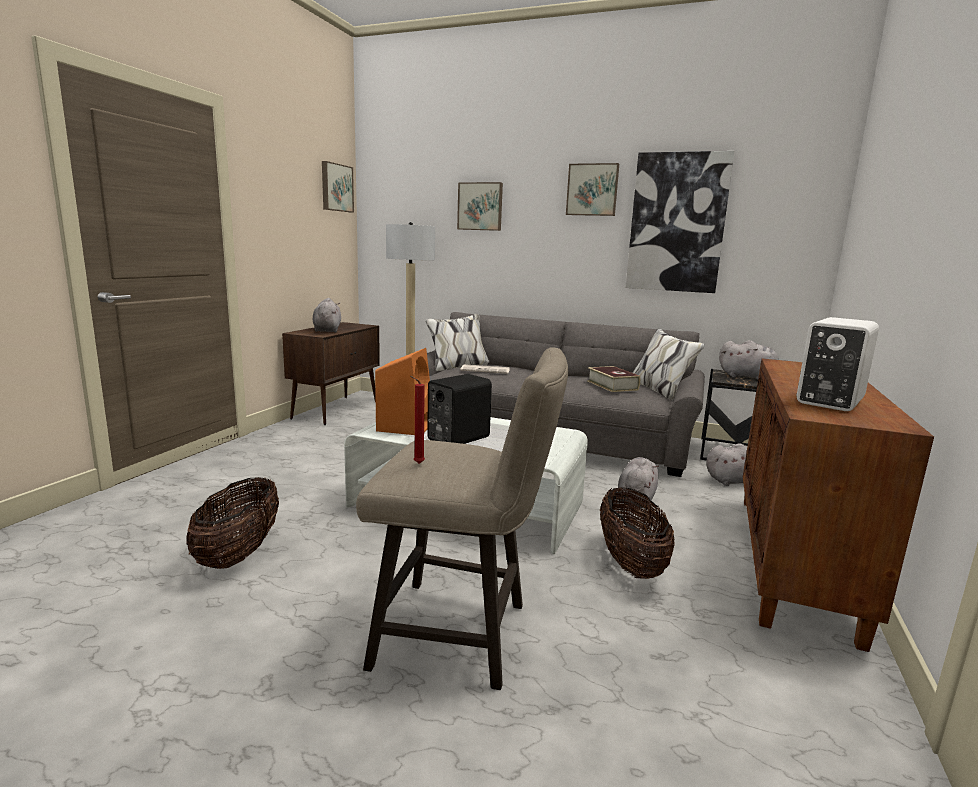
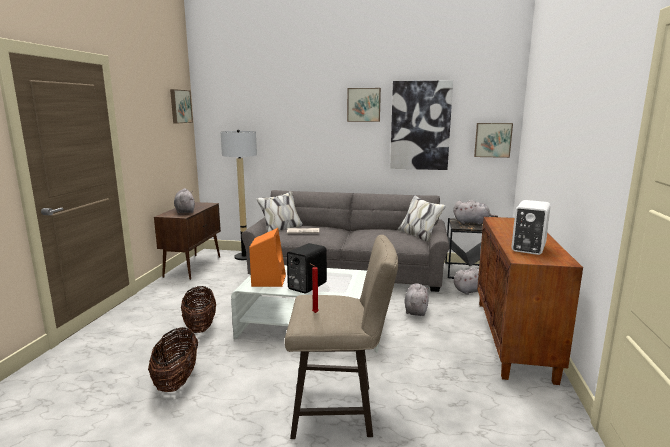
camera: 10 degrees left, 0 degrees up
picture [457,182,503,231] -> picture moved to [474,123,513,158]
book [587,366,640,392] -> none
basket [600,487,675,579] -> basket moved to [181,286,216,333]

